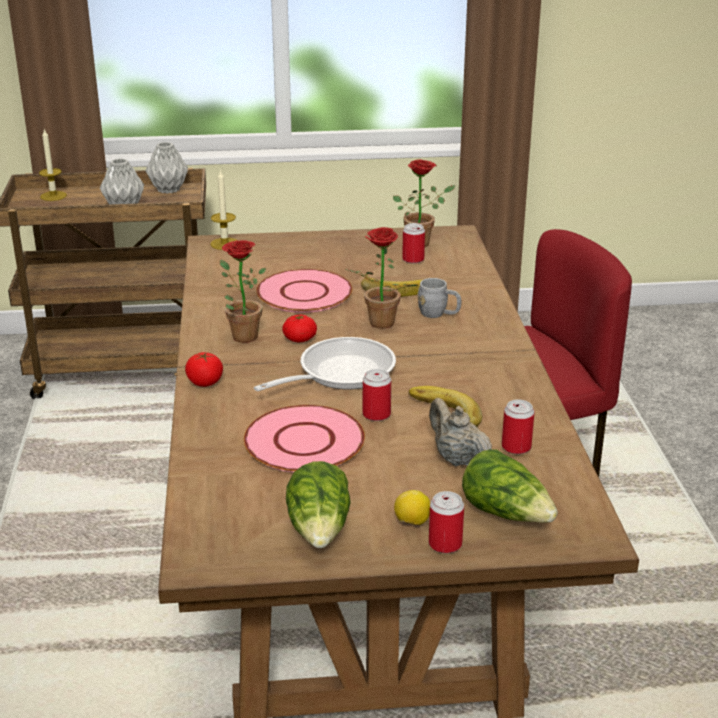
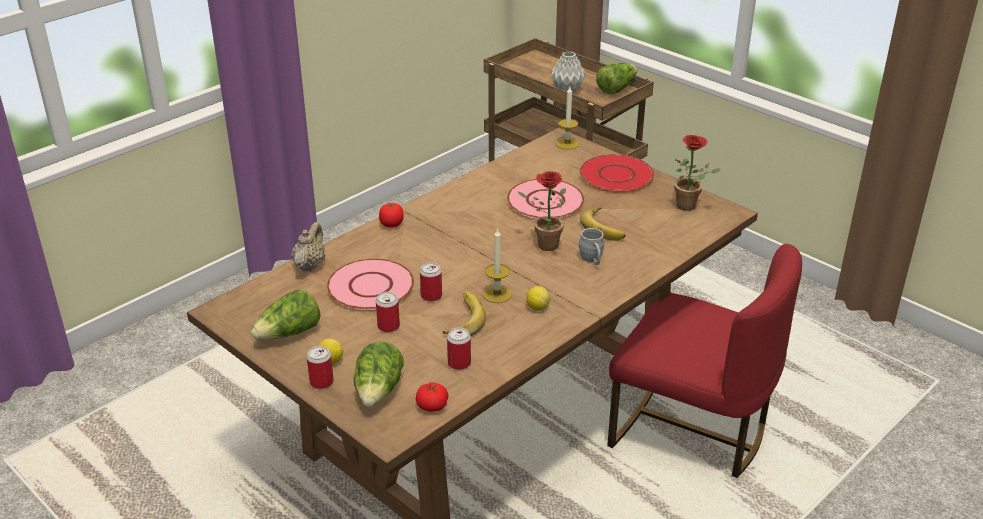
camera: 50 degrees right, 5 degrees up
candle [39,129,67,201] -> candle moved to [483,228,512,303]
grey vase [146,142,188,194] -> lettuce [596,63,637,94]
potted plant [220,240,266,343] -> none
frying pan [254,337,396,391] -> none
tomato [282,315,317,342] -> tomato moved to [416,383,449,412]
can [402,223,425,264] -> can moved to [376,292,400,332]
beige teapot [429,398,492,466] -> beige teapot moved to [292,222,325,272]
none -> lemon [526,286,550,311]
none -> red plate [580,154,654,193]

